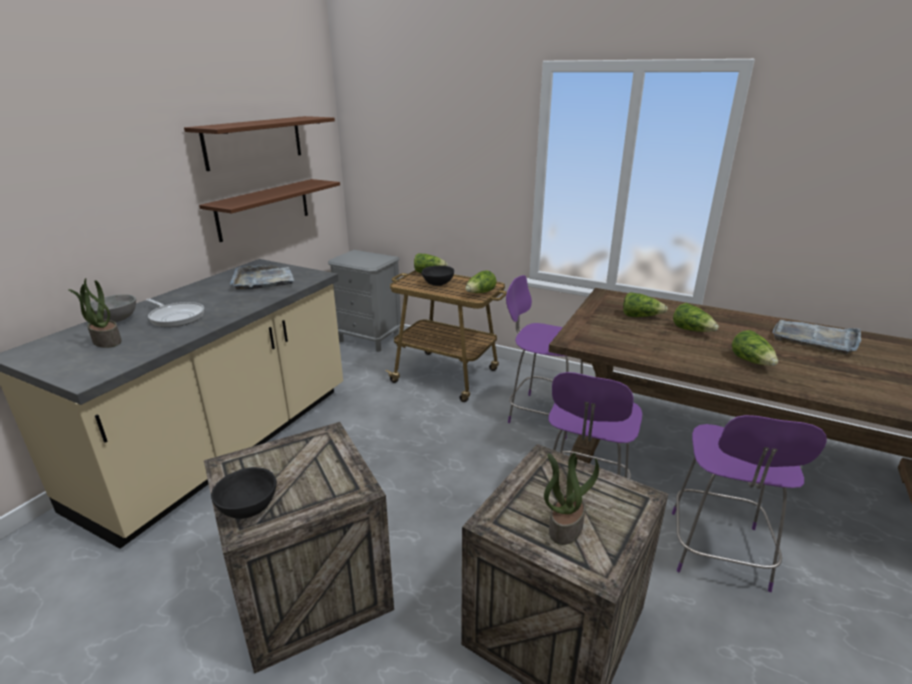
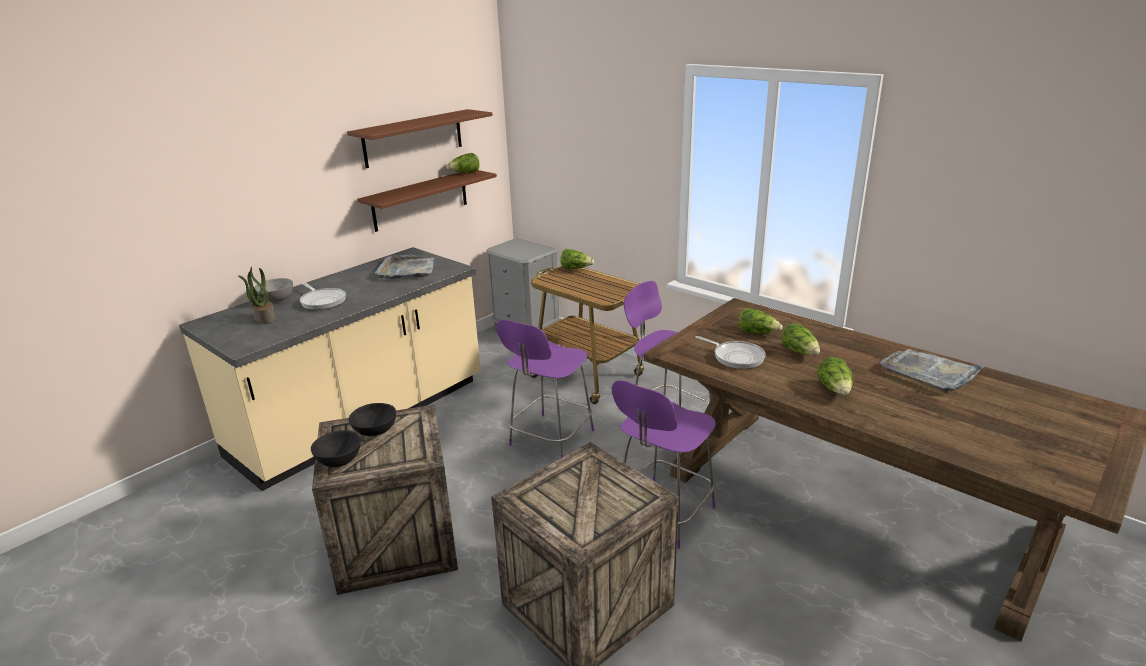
camera: 15 degrees right, 0 degrees up
black bowl [422,266,454,286] -> black bowl moved to [349,403,396,436]
lettuce [465,270,496,293] -> lettuce moved to [446,153,479,173]
potted plant [544,453,599,545] -> none
purple chair [672,415,827,592] -> purple chair moved to [496,320,594,458]
none -> frying pan [695,336,766,369]

